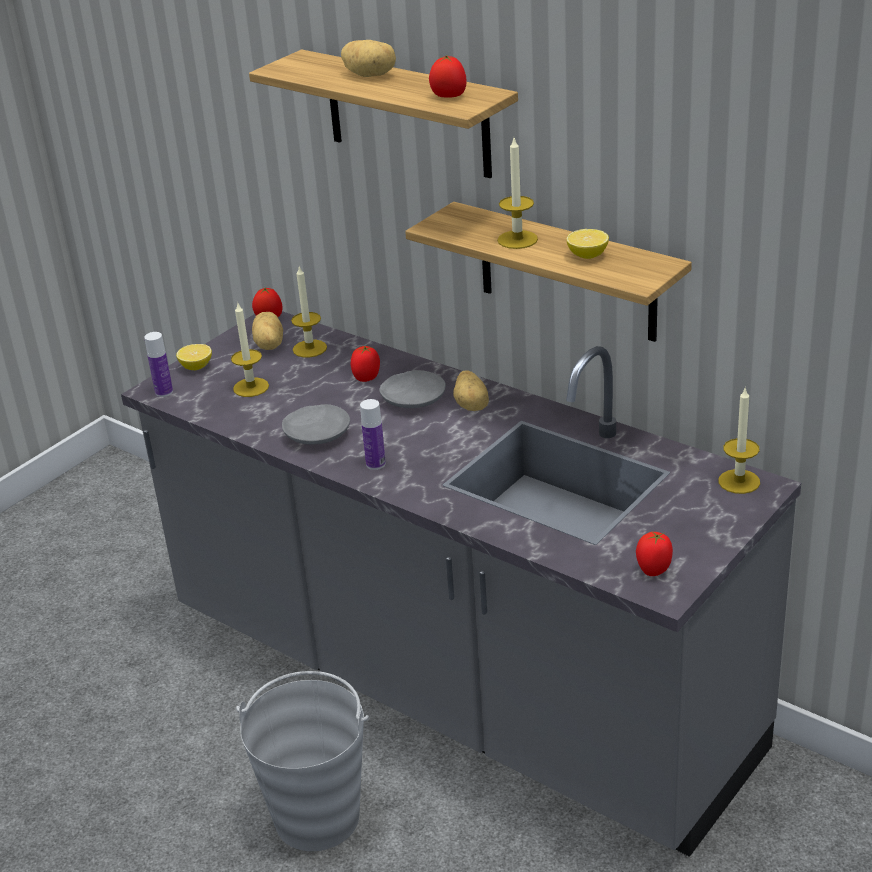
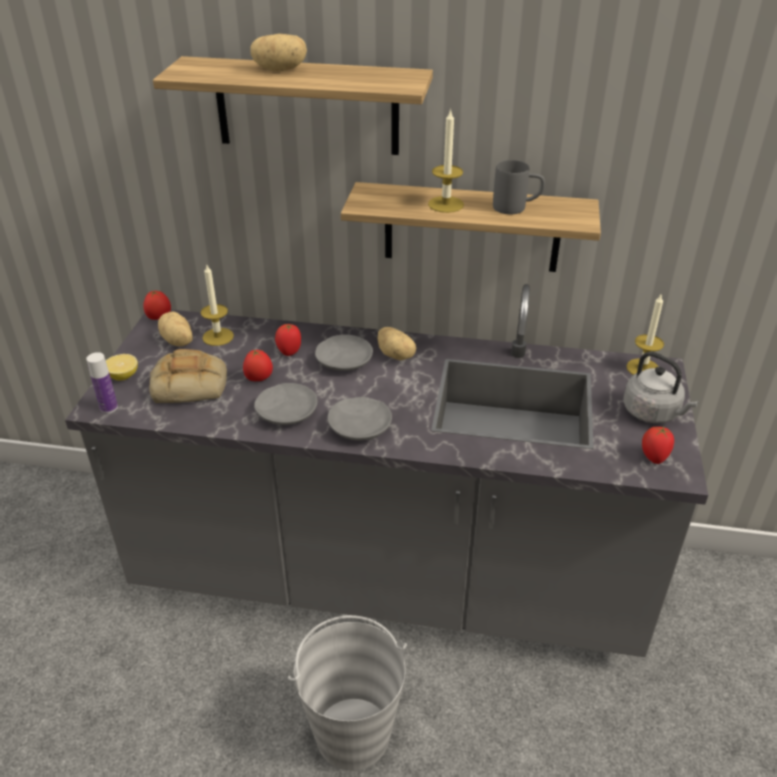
camera: 30 degrees left, 5 degrees up
candle [231,303,269,397] -> bread [149,349,227,403]
bottle [360,399,386,470] -> grey plate [328,397,392,441]
tomato [429,56,467,98] -> tomato moved to [243,350,273,381]
lemon [566,229,609,259] -> grey mug [493,160,545,214]
none -> grey kettle [623,352,699,423]

